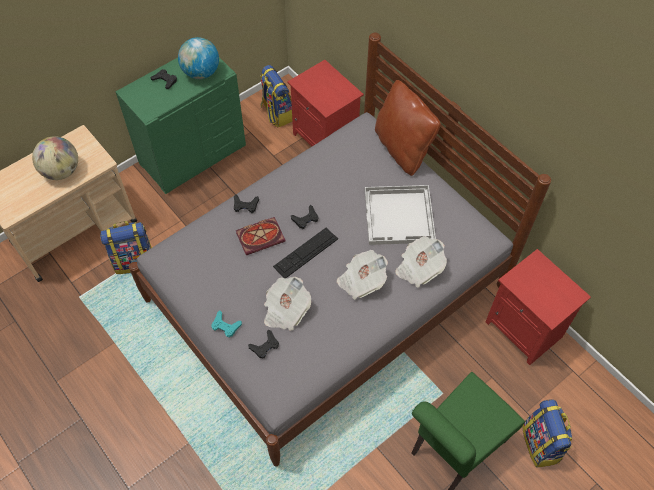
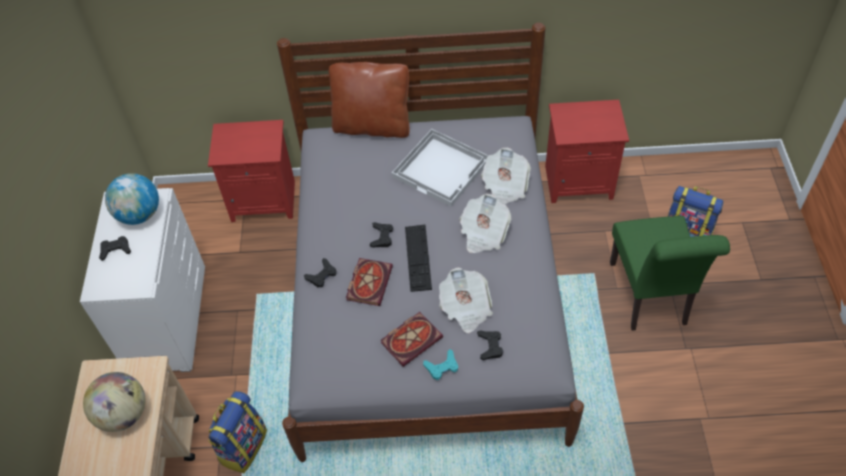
camera: 50 degrees left, 5 degrees down
green dresser [115,57,246,194] -> white dresser [80,188,205,372]
backpack [260,65,292,127] -> none
none -> book [381,312,443,367]

